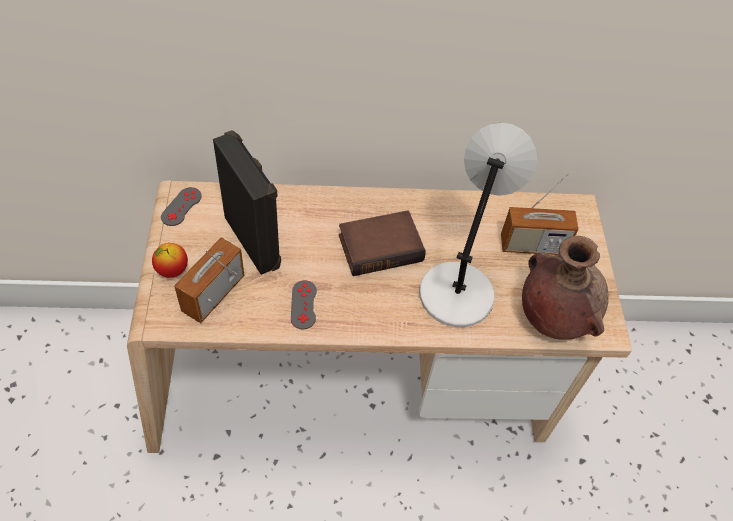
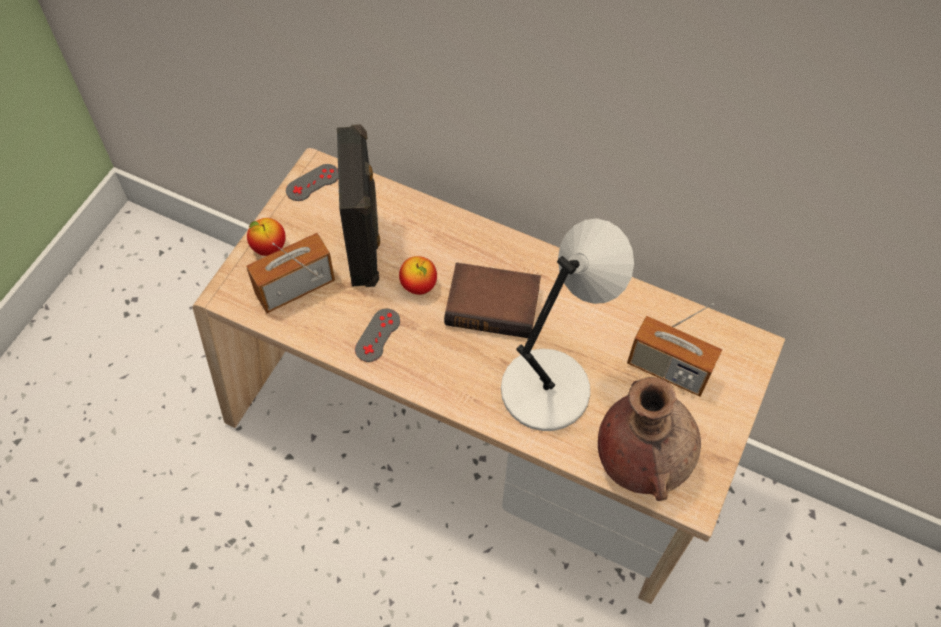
camera: 30 degrees right, 5 degrees up
none -> apple [399,256,437,295]

